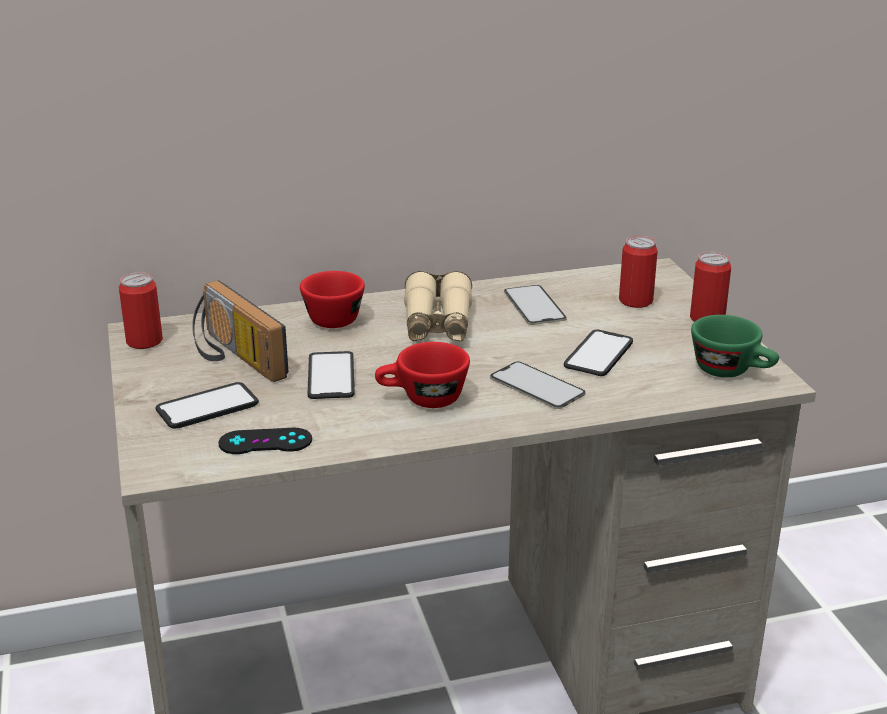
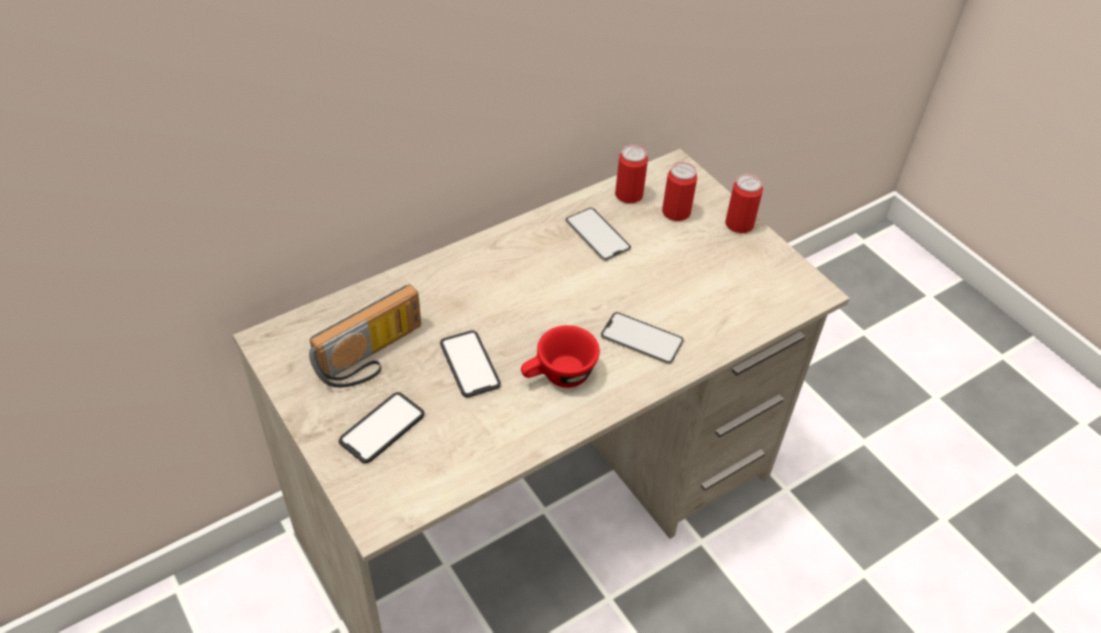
camera: 20 degrees left, 20 degrees up
can [119,272,163,349] -> can moved to [615,145,648,204]
radio [192,280,289,382] -> radio turned 75 degrees counterclockwise [309,284,421,388]
black game controller [218,428,312,454] -> none
red cup [300,271,365,328] -> none
beige binoculars [404,271,472,341] -> none
phone [564,330,633,376] -> none
green cup [691,315,779,378] -> none

